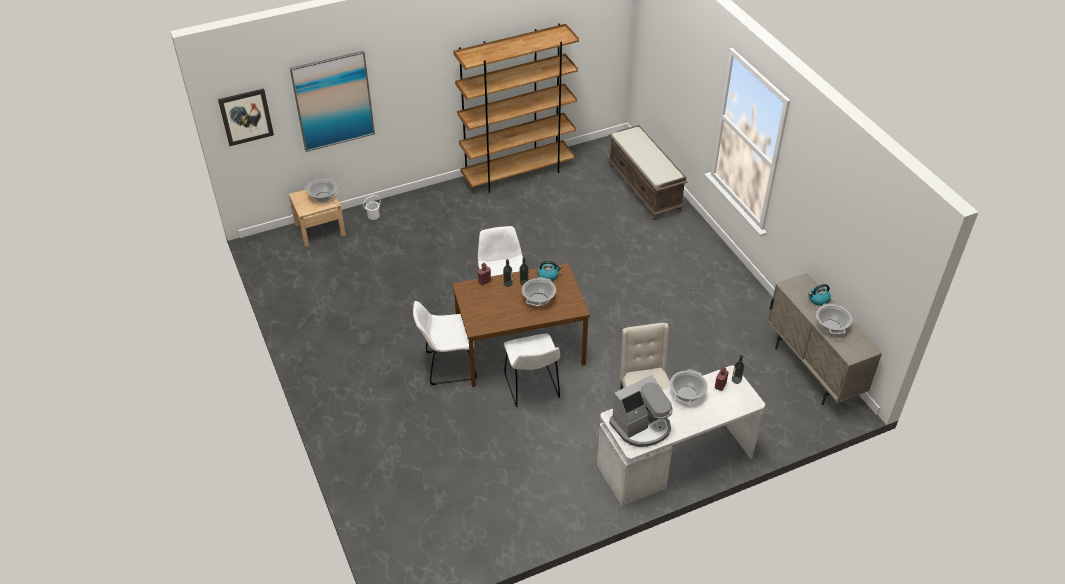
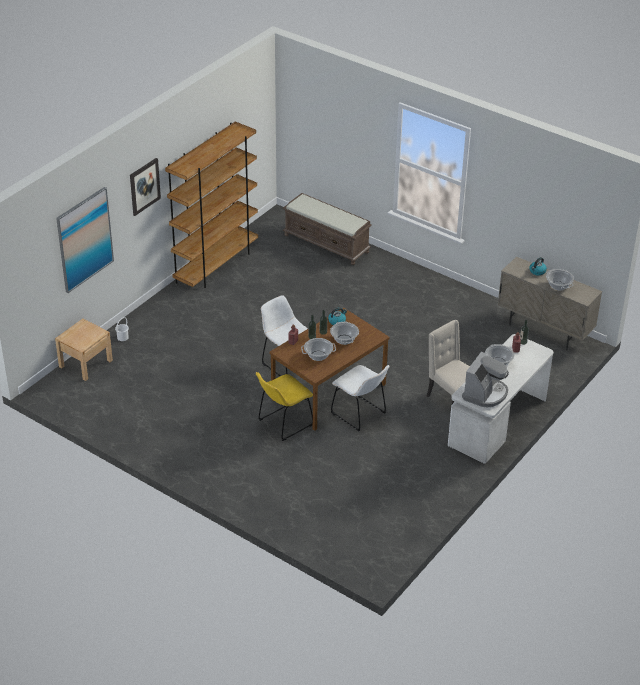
camera: 30 degrees left, 5 degrees down
picture [218,88,274,146] -> picture moved to [130,158,161,216]
cooking pot [304,179,339,202] -> cooking pot moved to [301,338,336,361]
white chair [413,301,477,385] -> yellow chair [256,372,313,441]

